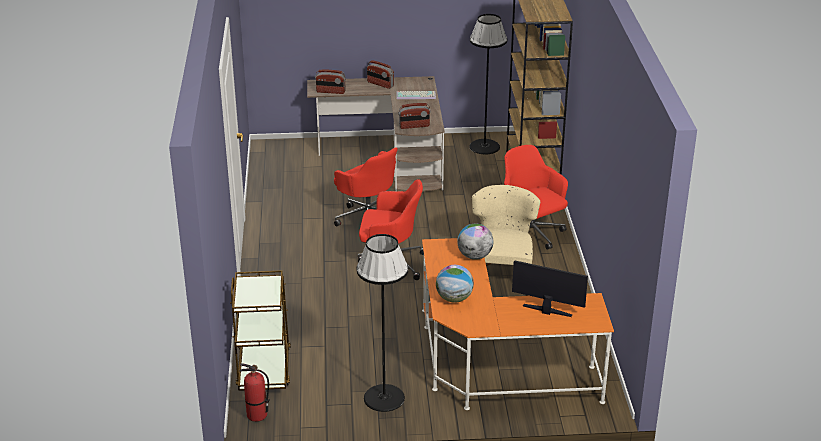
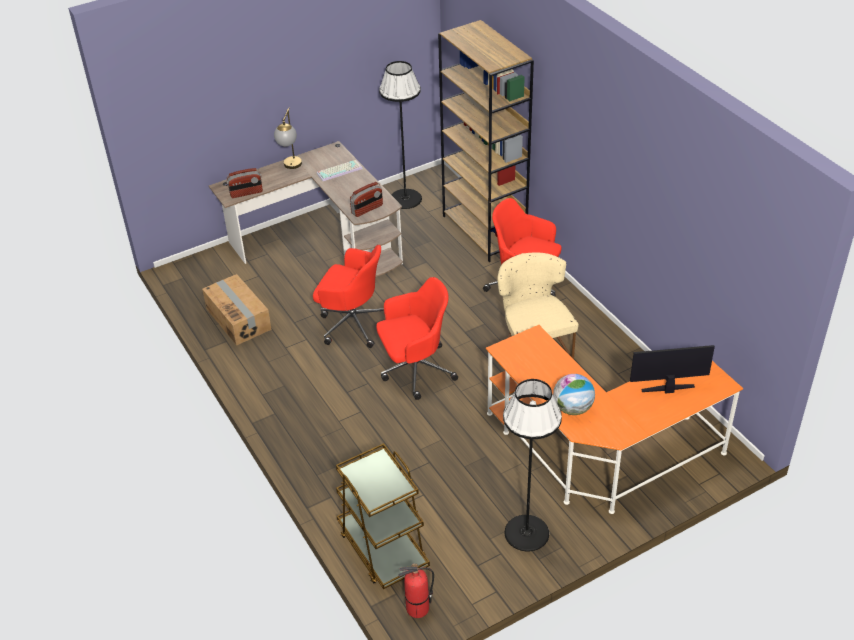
camera: 25 degrees left, 10 degrees up
radio [367,60,394,89] -> table lamp [274,107,302,169]
globe [457,223,494,260] -> none
none -> cardboard box [202,274,272,345]

